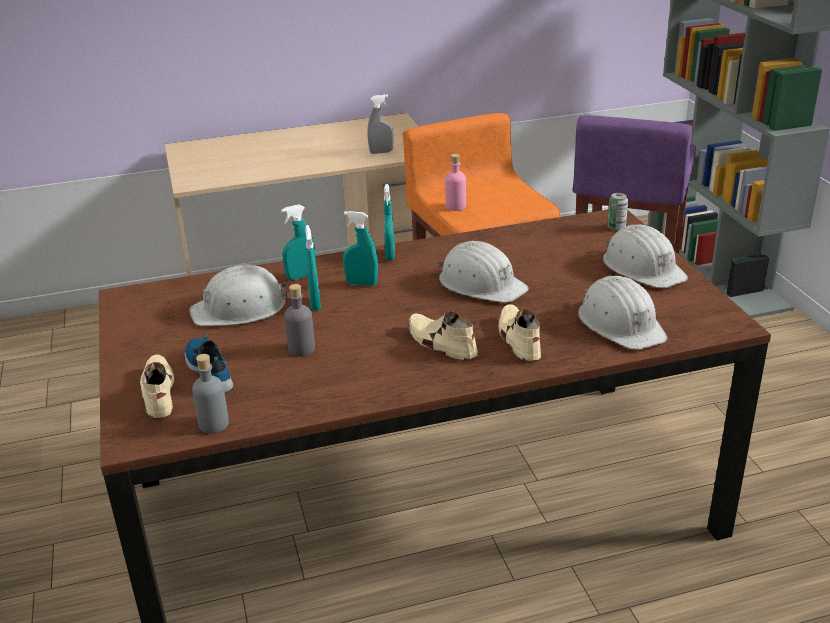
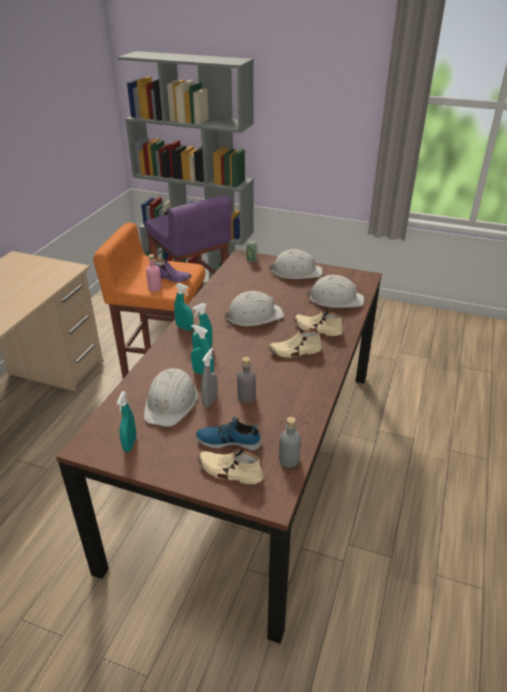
camera: 55 degrees left, 5 degrees up
turquoise spray bottle [281,204,316,280] -> turquoise spray bottle moved to [117,391,136,452]
grey spray bottle [367,94,393,154] -> grey spray bottle moved to [201,348,218,407]
none -> purple shoe [155,259,192,282]

